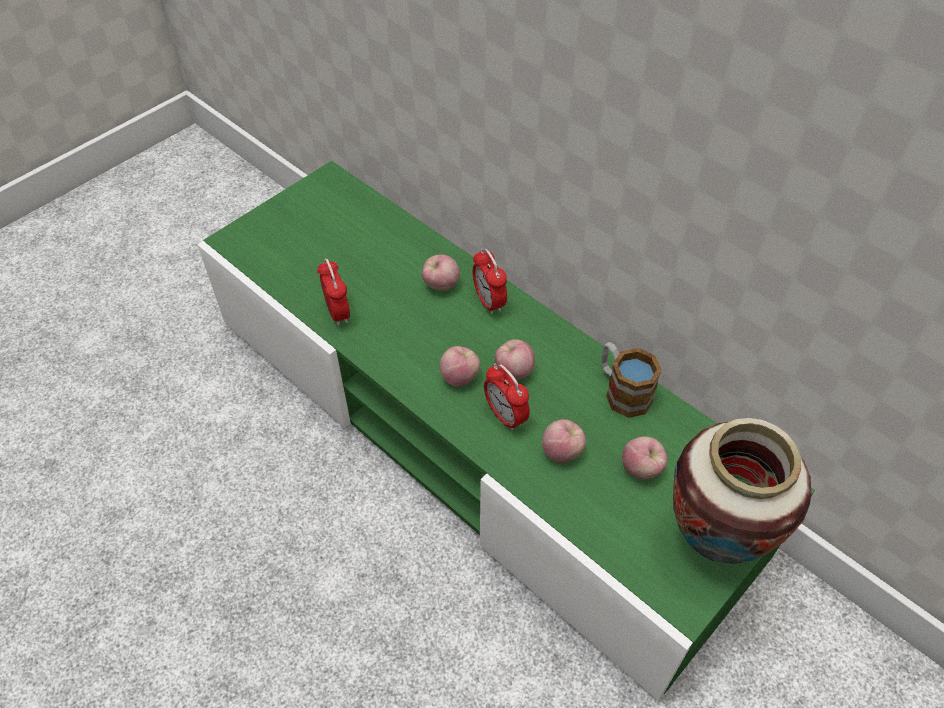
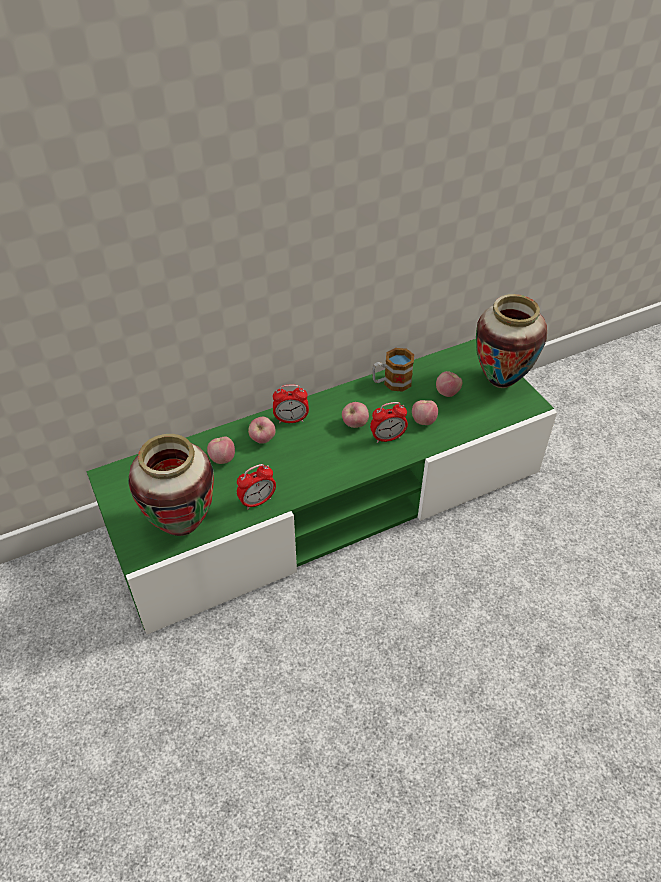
camera: 70 degrees left, 5 degrees down
alarm clock [317,258,350,326] -> alarm clock turned 150 degrees clockwise [237,464,276,510]
apple [440,346,480,386] -> apple moved to [207,437,235,464]
none -> vase [128,434,214,536]

